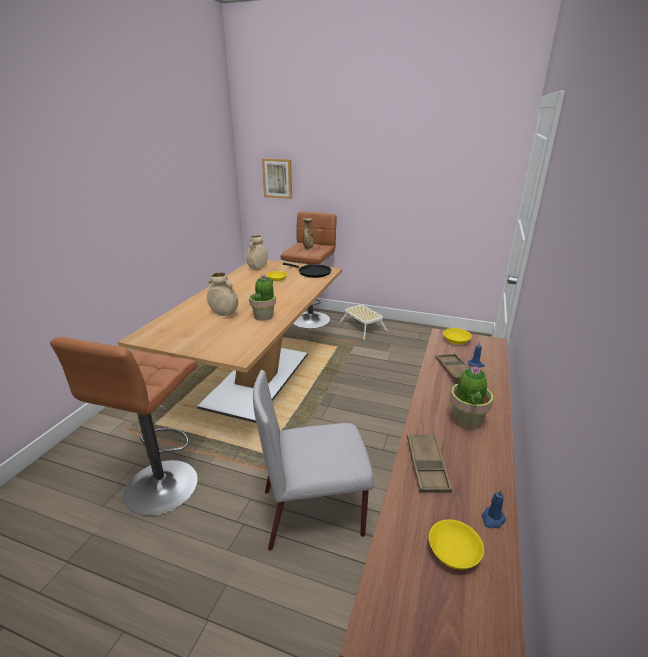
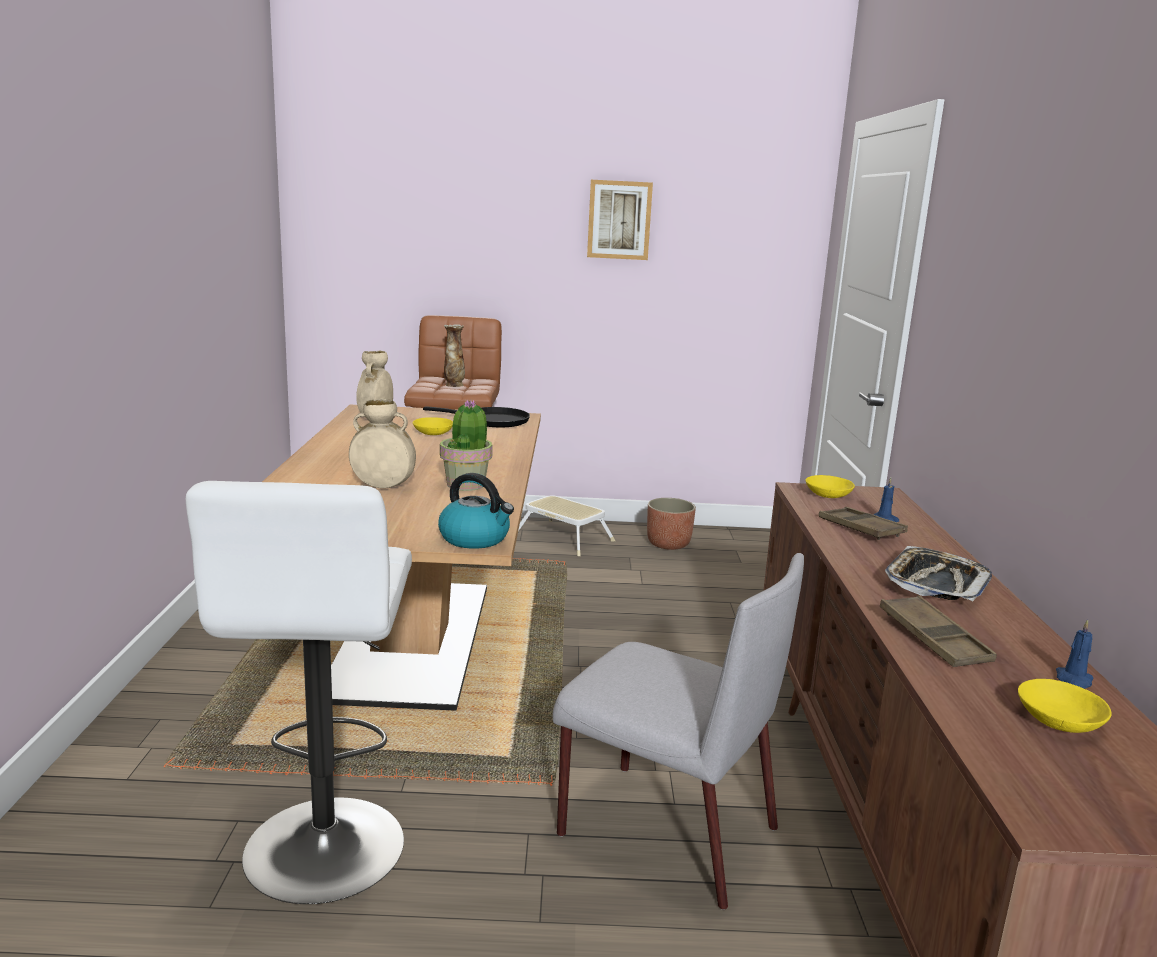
camera: 20 degrees left, 10 degrees down
brown stool [50,337,198,516] -> white stool [186,481,412,904]
grey chair [253,370,374,551] -> grey chair turned 120 degrees counterclockwise [553,553,804,910]
picture [262,158,292,199] -> picture moved to [587,180,653,260]
potted plant [450,366,493,429] -> tray [885,546,992,602]
none -> kettle [438,473,514,549]
none -> planter [647,498,696,550]

